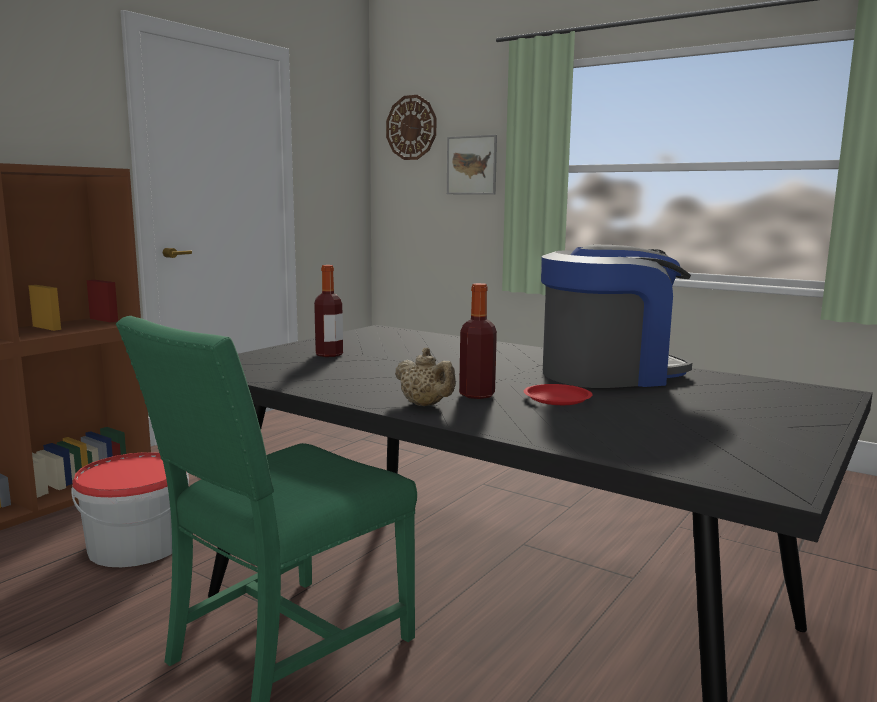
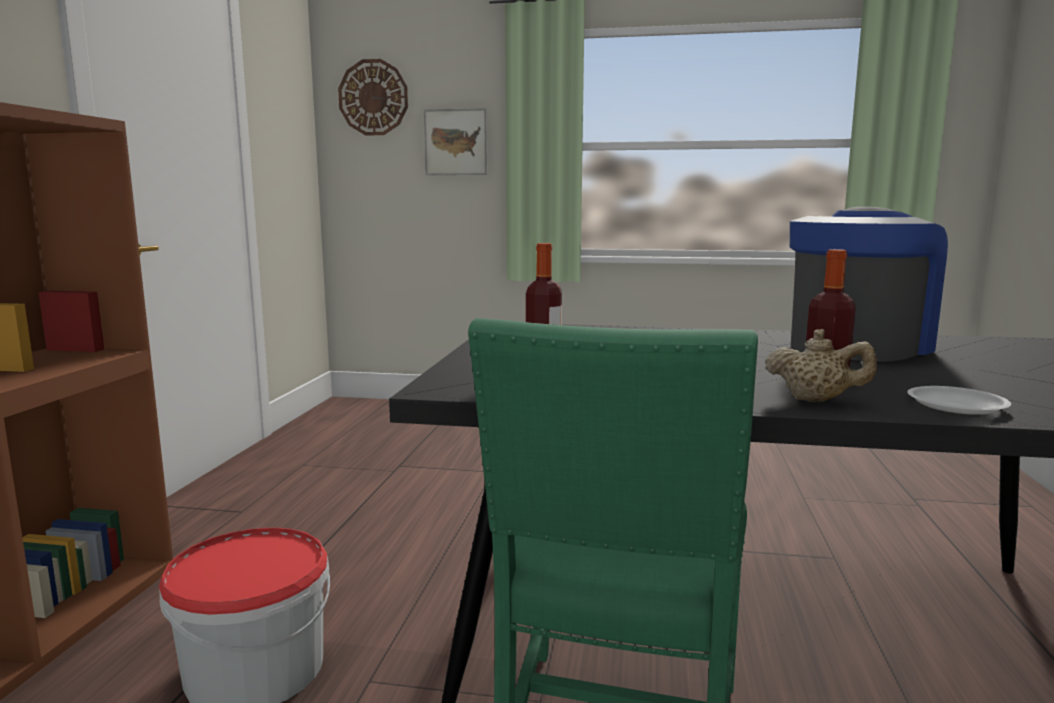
camera: 25 degrees left, 0 degrees up
red plate [524,384,592,405] -> none
none -> white plate [907,386,1011,415]

